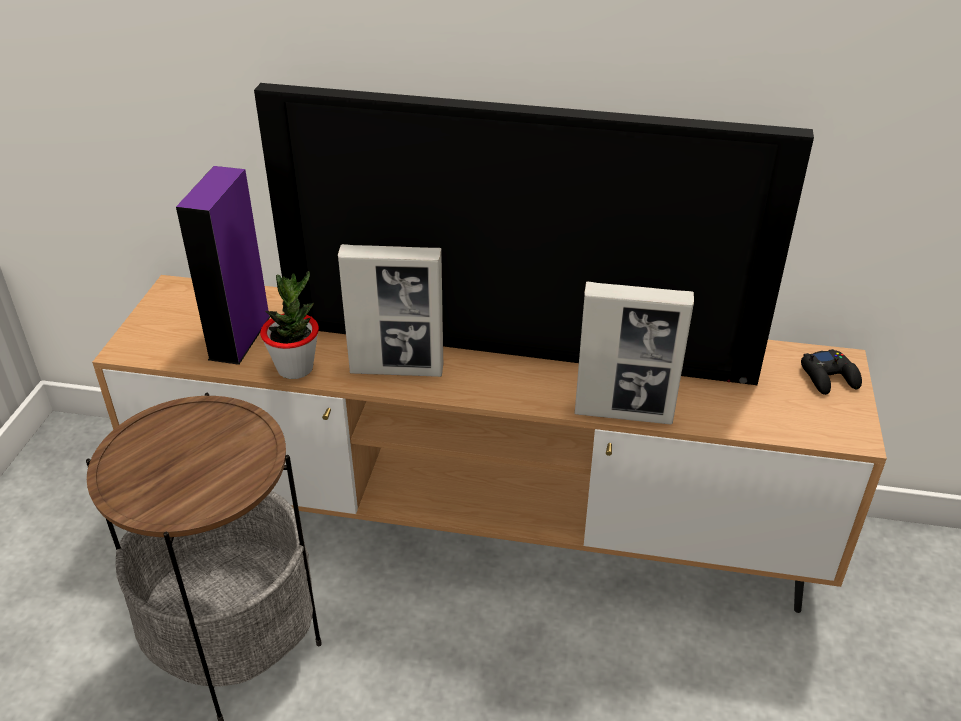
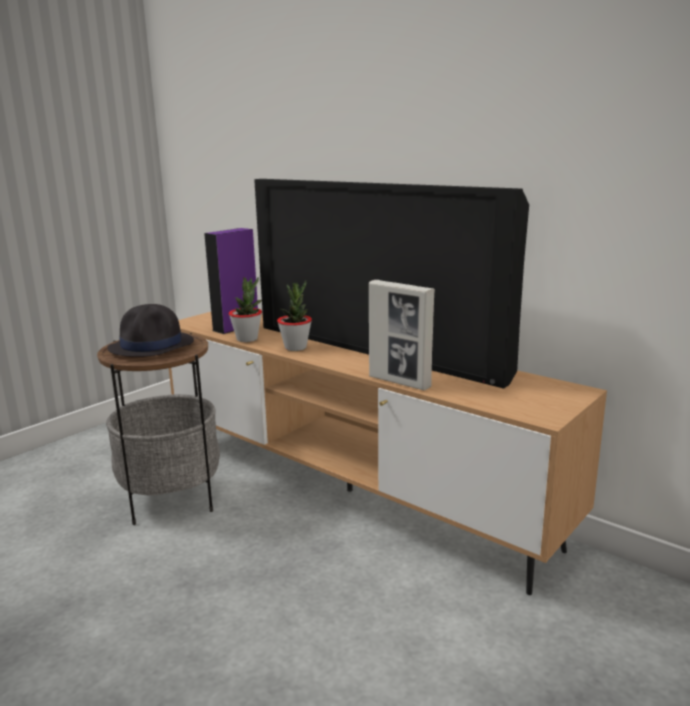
camera: 30 degrees right, 20 degrees down
picture frame [338,244,444,377] -> potted plant [277,280,312,351]
black game controller [801,349,862,395] -> none
none -> black hat [107,304,194,357]

